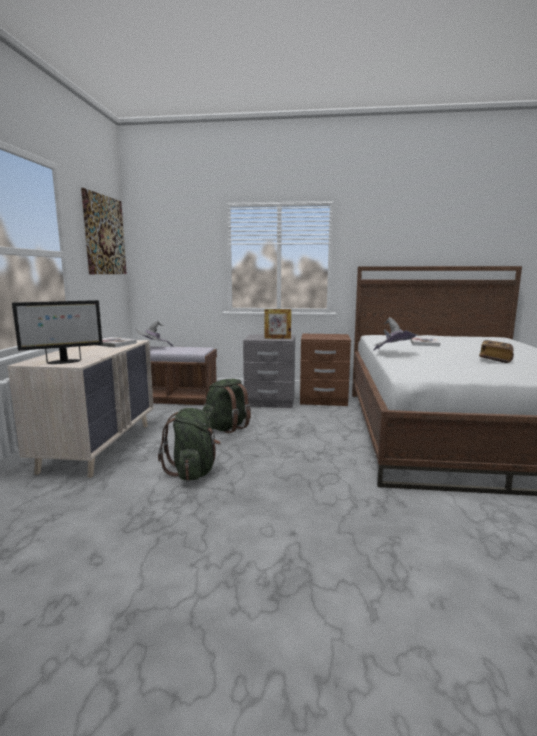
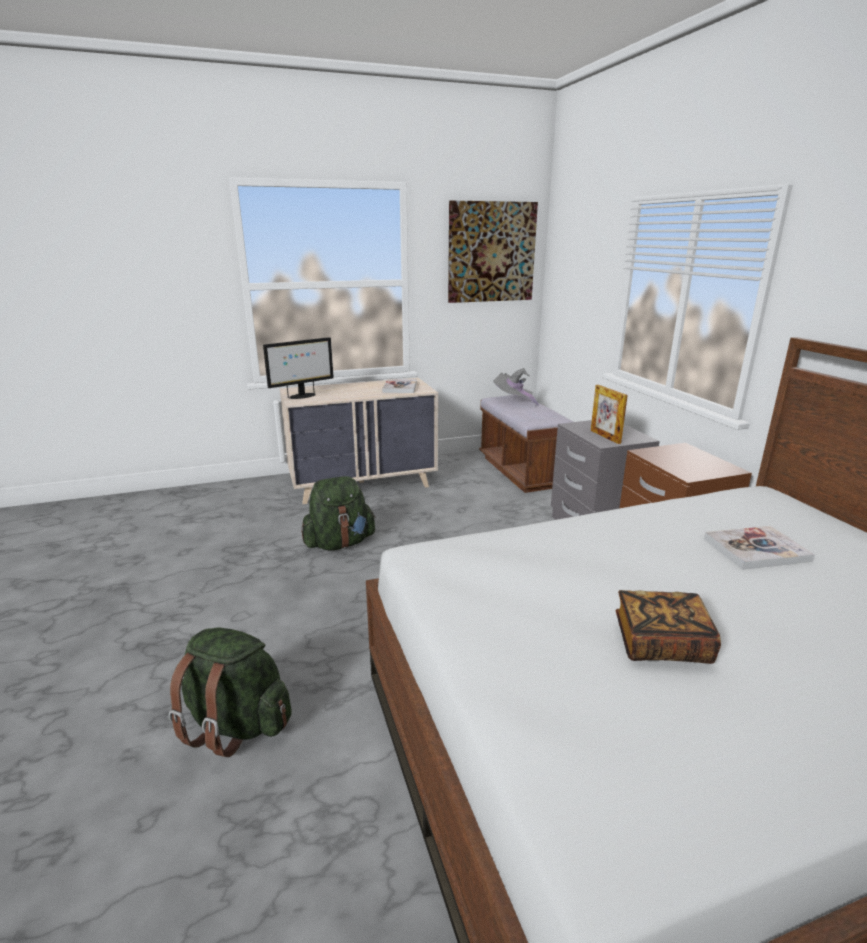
camera: 65 degrees right, 10 degrees up
monitor [12,300,103,364] -> monitor turned 75 degrees counterclockwise [263,337,334,399]
green backpack [203,379,251,433] -> green backpack moved to [169,627,292,757]
grey hat [374,317,419,350] -> none

